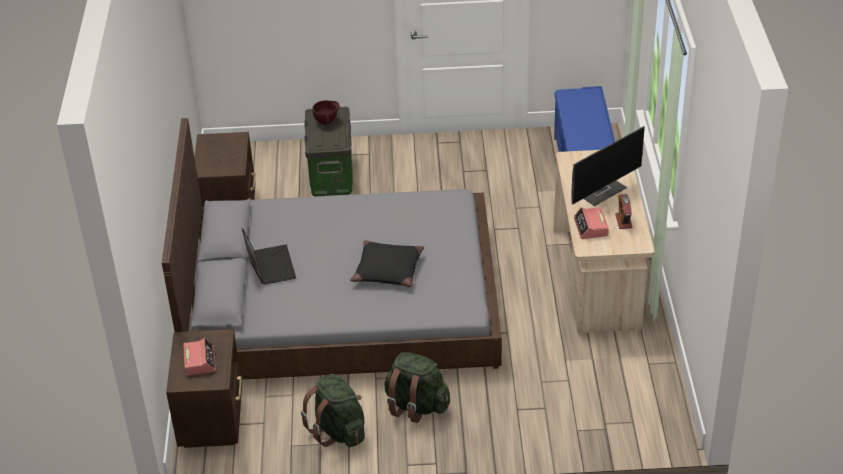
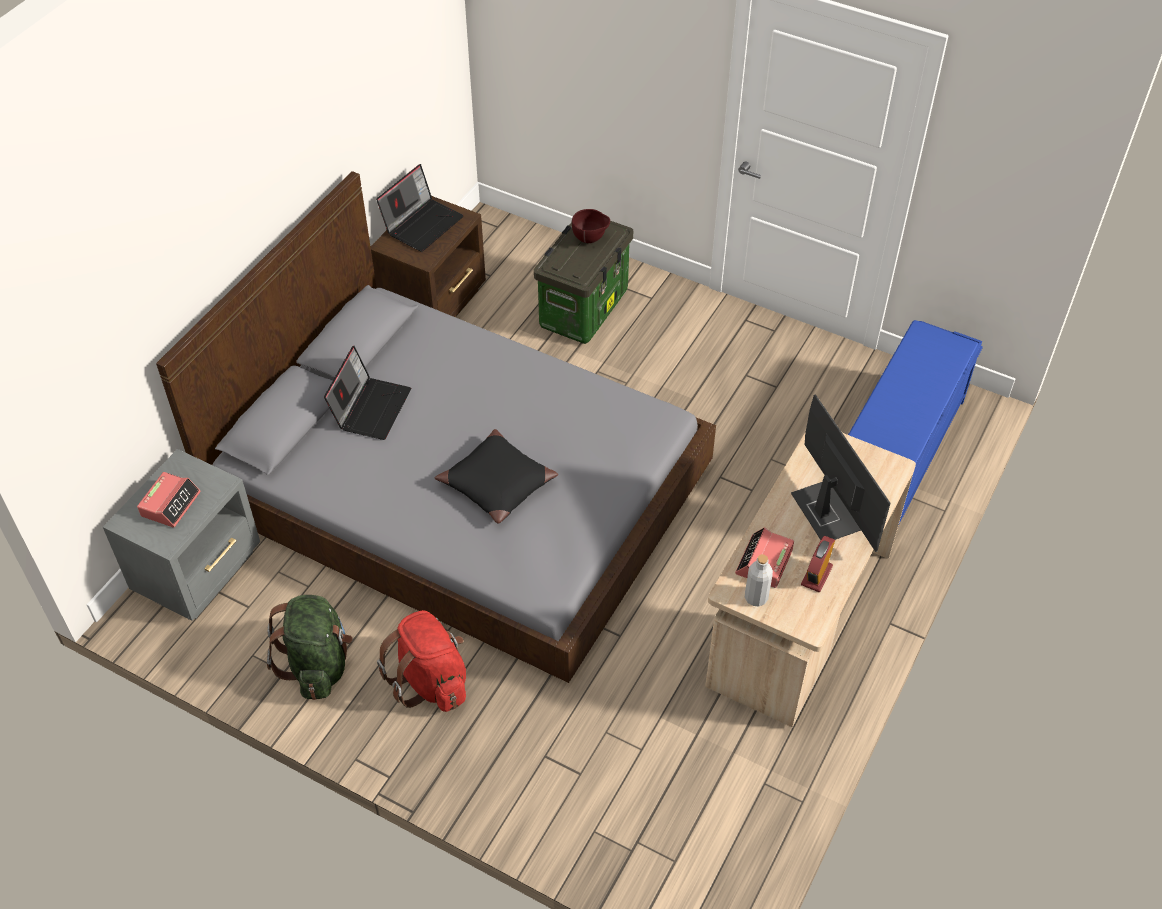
camera: 30 degrees right, 10 degrees up
brown nightstand [166,329,242,448] -> grey nightstand [103,449,260,621]
green backpack [384,352,450,423] -> red backpack [377,610,466,712]
monitor [571,126,645,206] -> monitor turned 105 degrees counterclockwise [791,394,891,552]
none -> laptop [376,164,464,252]
none -> grey bottle [745,554,773,607]

